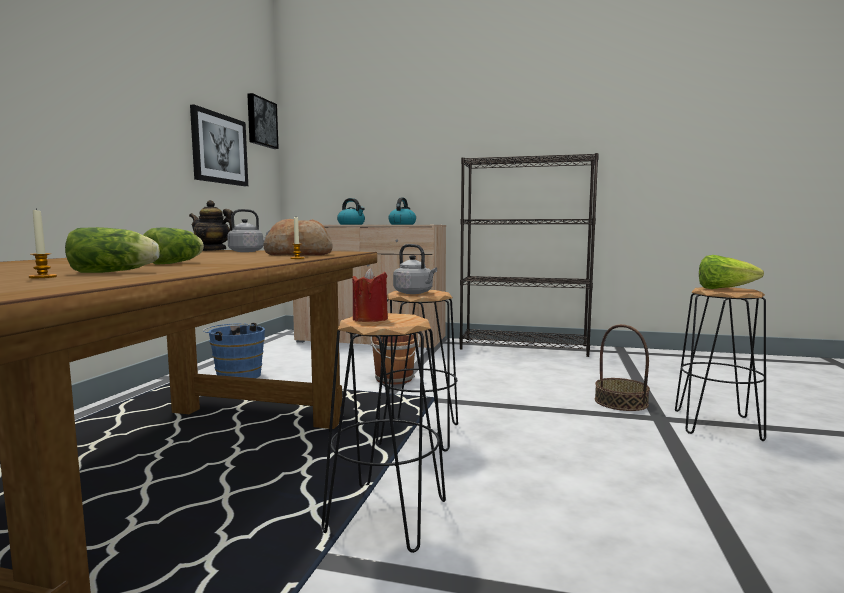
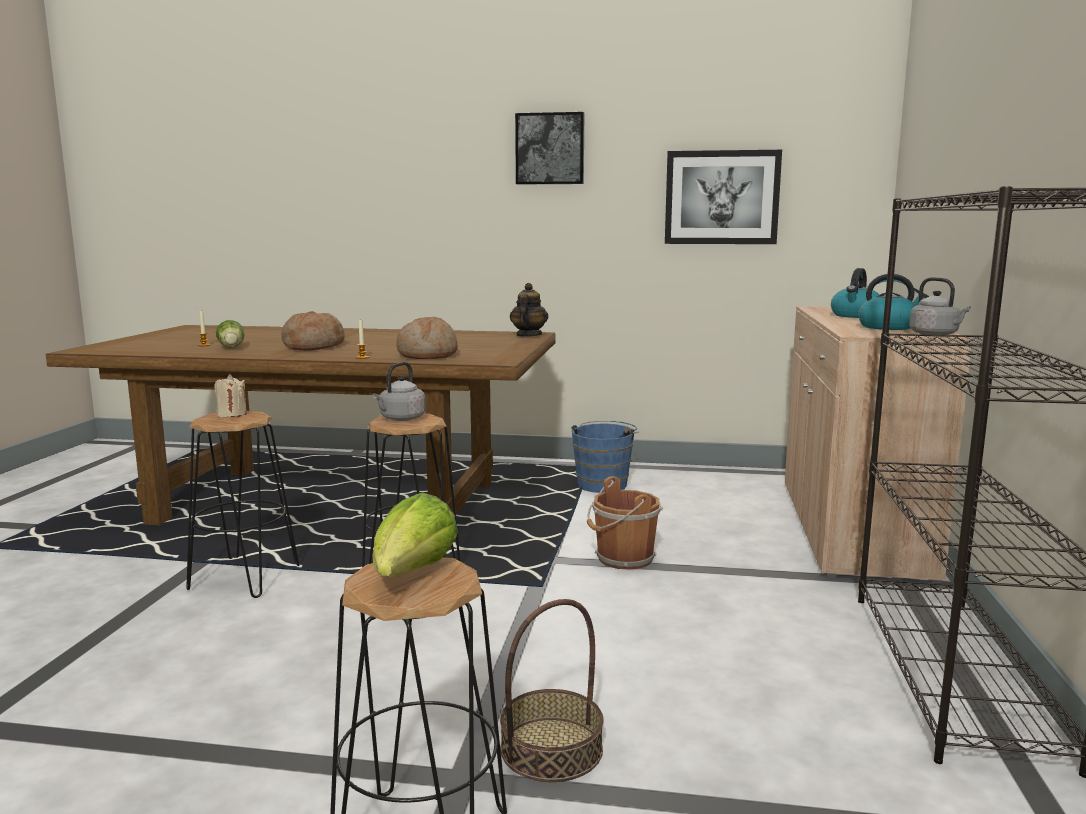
camera: 85 degrees right, 5 degrees up
lettuce [143,228,204,264] -> bread [281,311,345,350]
grey kettle [227,209,271,252] -> grey kettle moved to [909,277,971,335]
picture [247,93,279,149] -> picture moved to [515,112,584,185]
red candle [352,268,388,322] -> beige candle [214,374,247,417]

